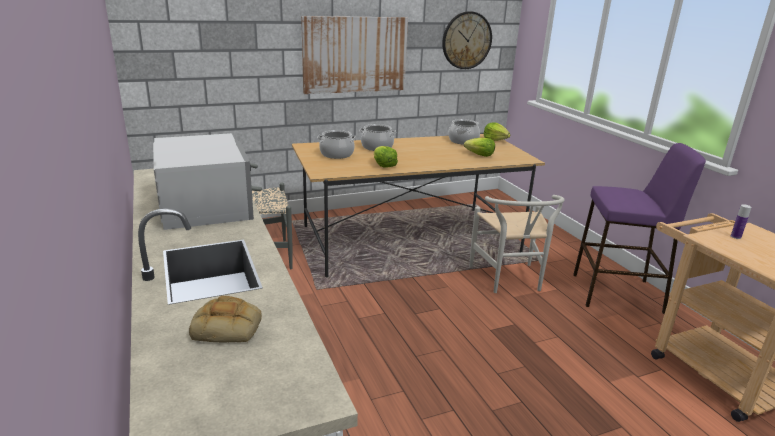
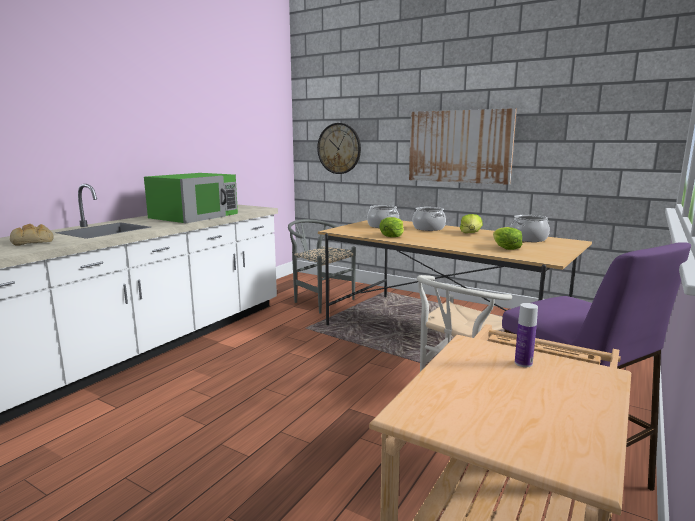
camera: 55 degrees right, 10 degrees down
white microwave [153,133,254,230] -> green microwave [144,173,238,223]
wall clock [442,11,492,69] -> wall clock moved to [317,123,361,174]
lettuce [483,123,511,141] -> lettuce moved to [460,214,483,233]

